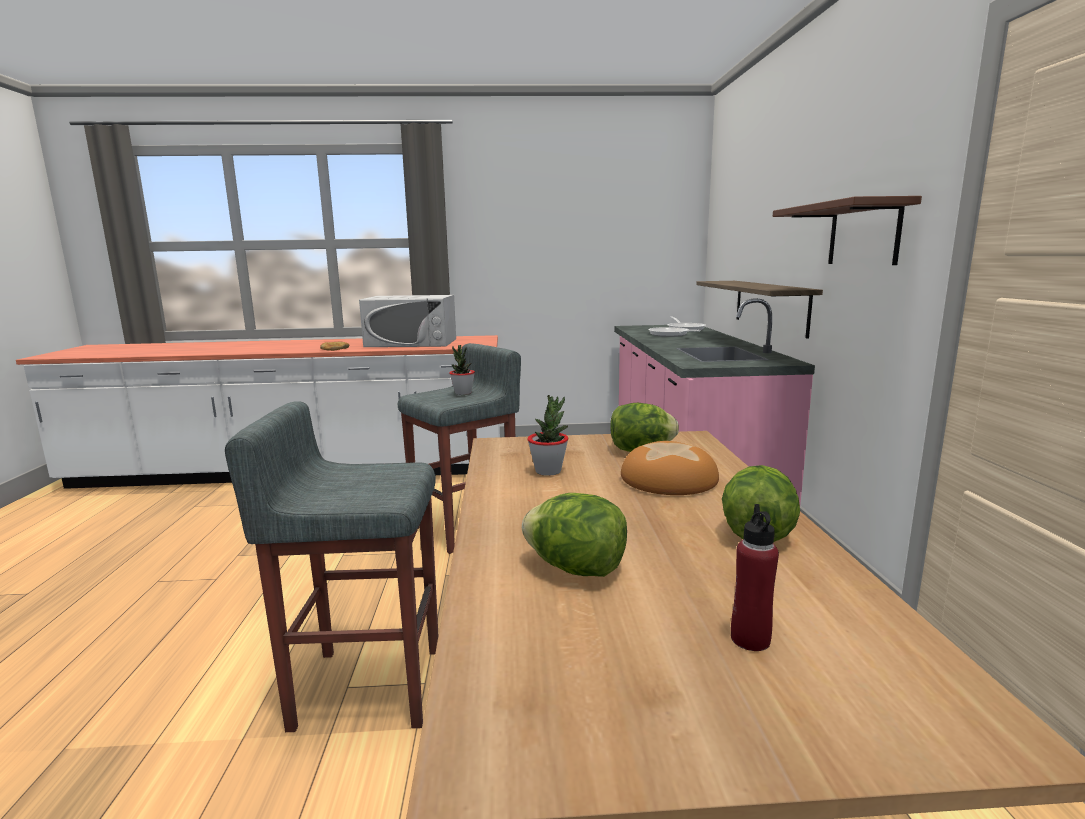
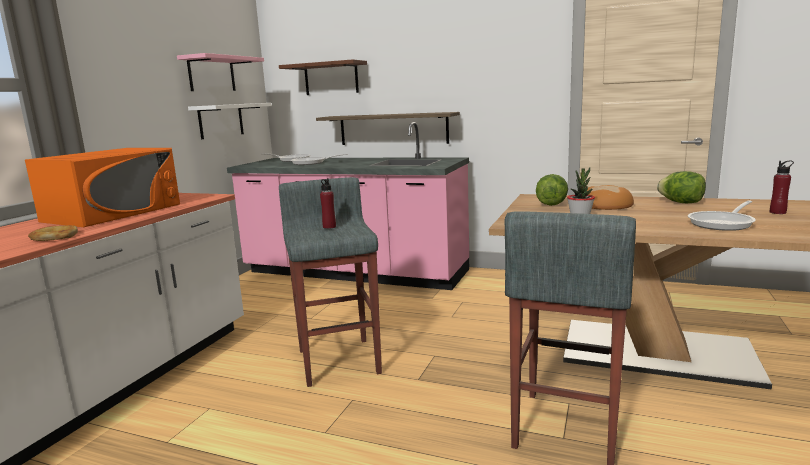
camera: 65 degrees left, 0 degrees up
white microwave [359,295,456,347] -> orange microwave [25,148,180,227]
potted plant [449,345,475,395] -> red bottle [320,178,336,229]
lettuce [522,493,627,577] -> frying pan [688,200,756,231]
brown shelf [773,196,922,265] -> brown shelf moved to [279,59,367,95]
none -> pink shelf [177,53,264,91]
none -> white shelf [188,103,272,139]

